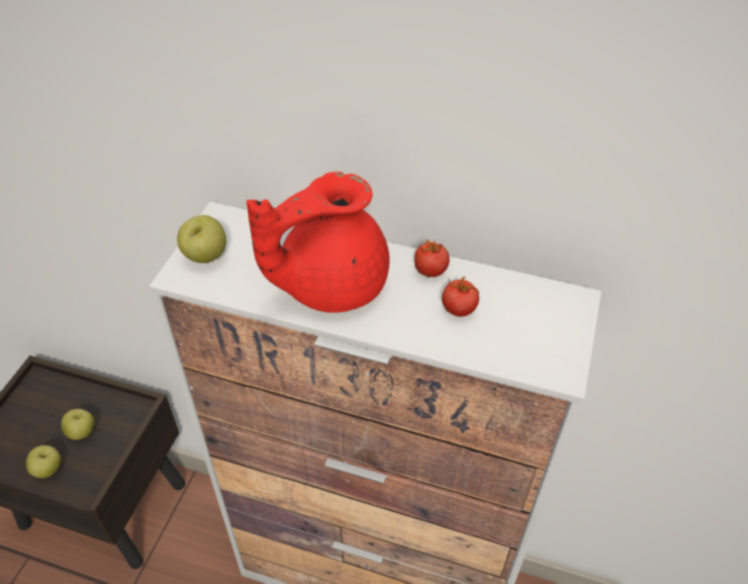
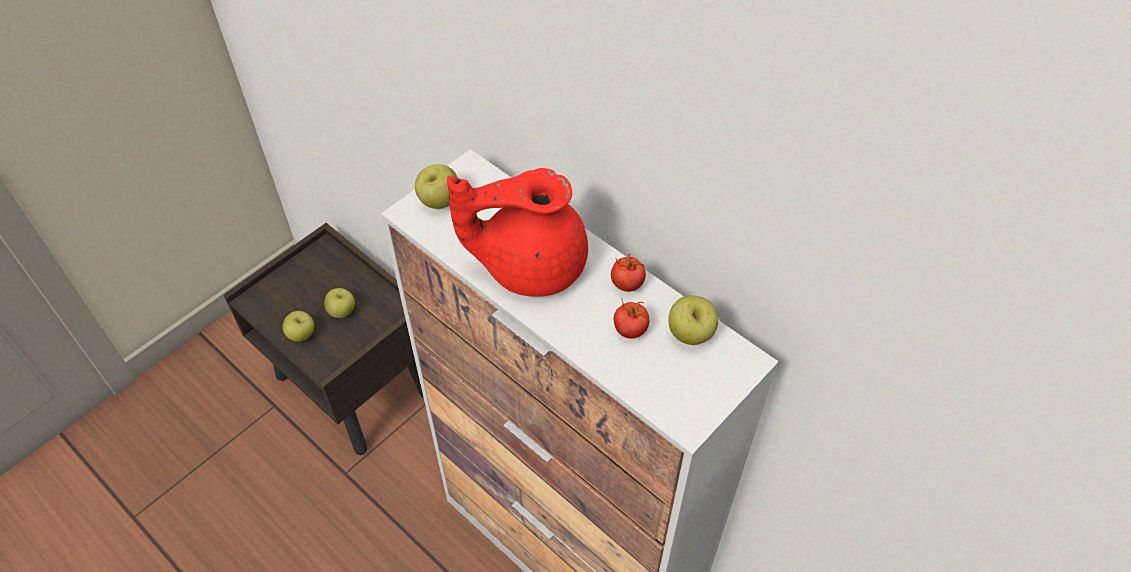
camera: 25 degrees right, 5 degrees up
none -> apple [669,295,719,345]

